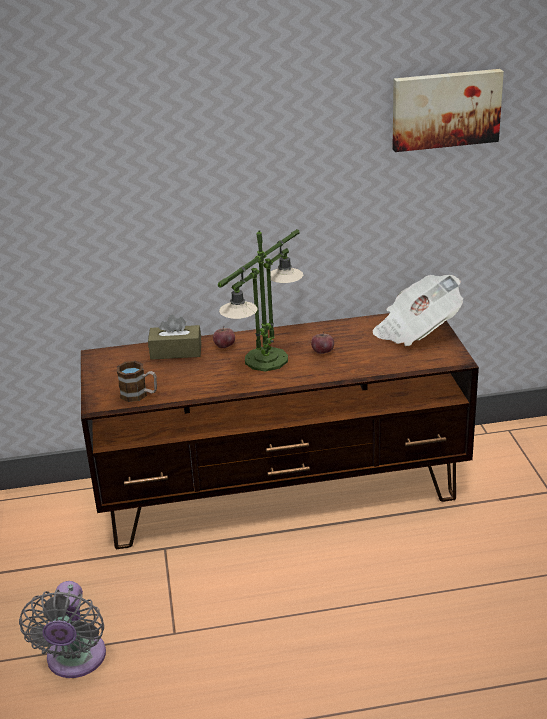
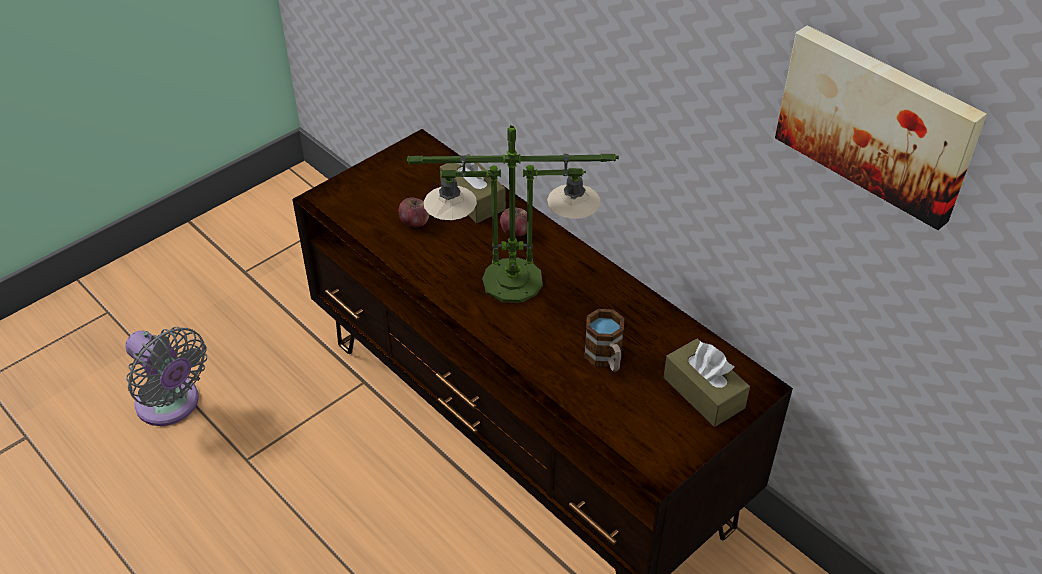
camera: 55 degrees right, 15 degrees up
grey fan [19,581,106,678] -> grey fan turned 105 degrees counterclockwise [125,327,207,426]
mug [117,361,157,402] -> mug moved to [584,309,624,372]
apple [311,332,334,354] -> apple moved to [399,198,430,227]
newspaper [373,275,463,346] -> brown tissue box [663,338,750,427]

